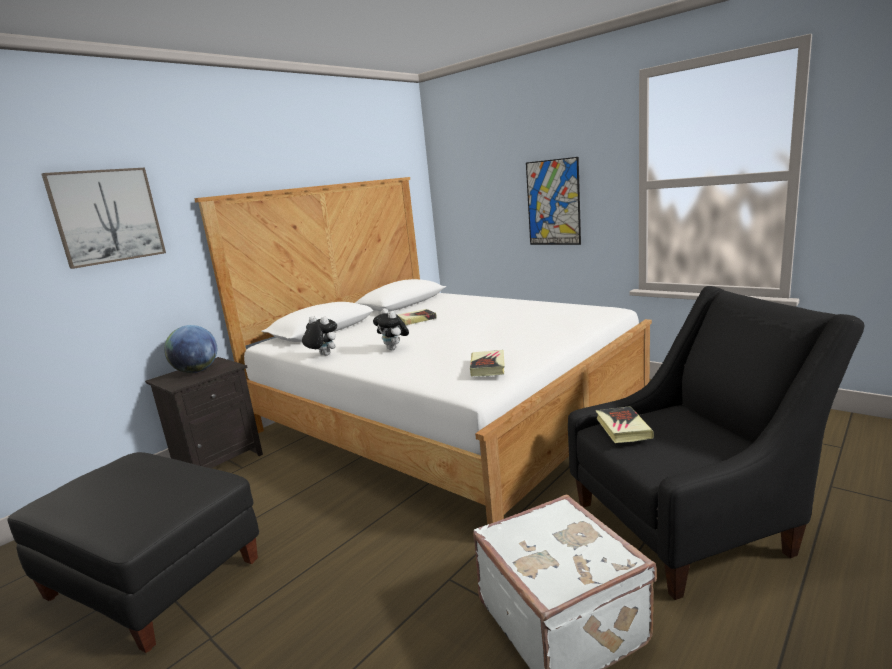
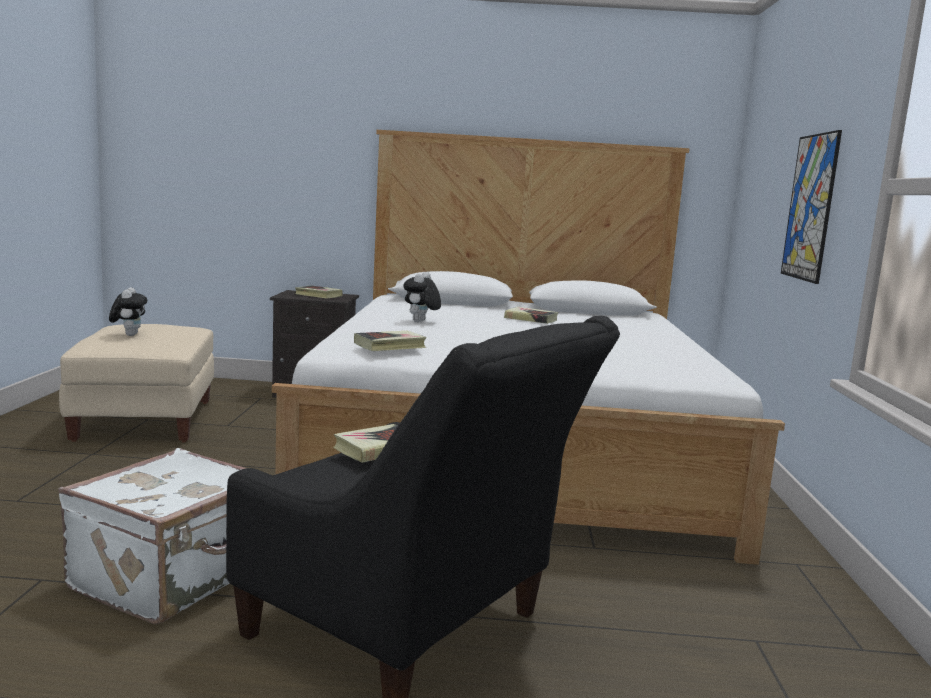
camera: 50 degrees right, 5 degrees down
black ottoman [7,452,259,653] -> beige ottoman [59,324,214,442]
picture [41,168,166,269] -> none
globe [164,325,217,373] -> book [295,285,343,299]
plush toy [302,316,337,356] -> plush toy moved to [109,287,147,336]

